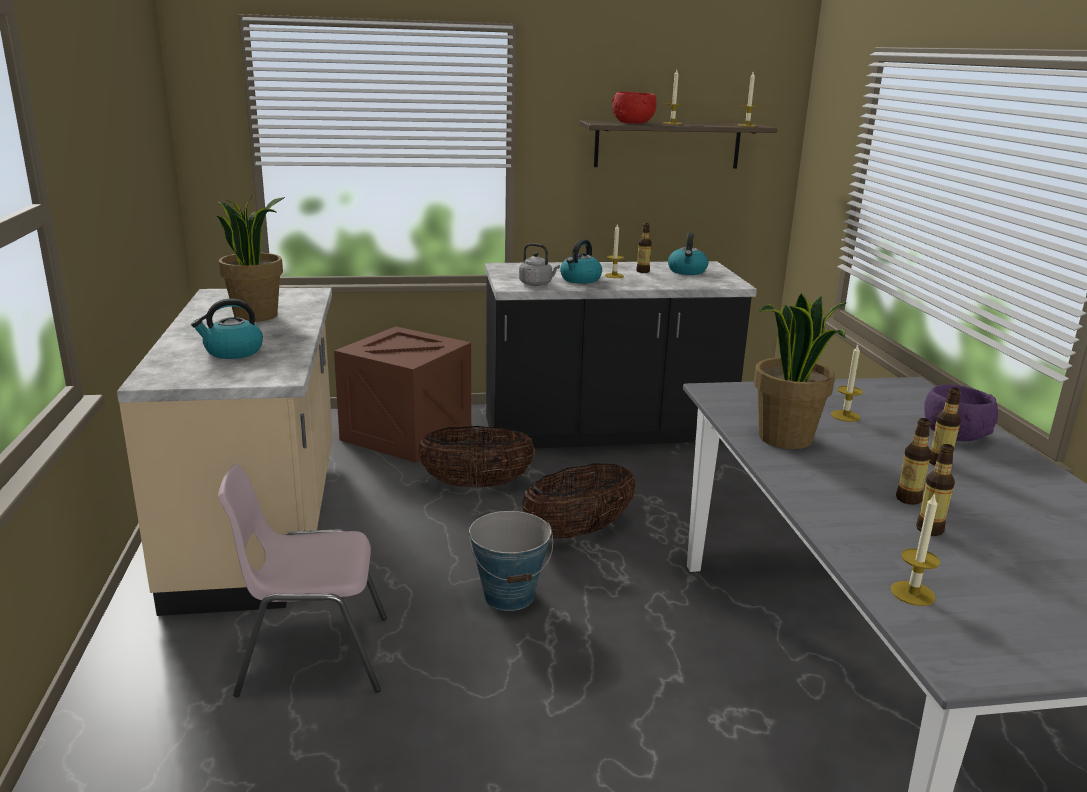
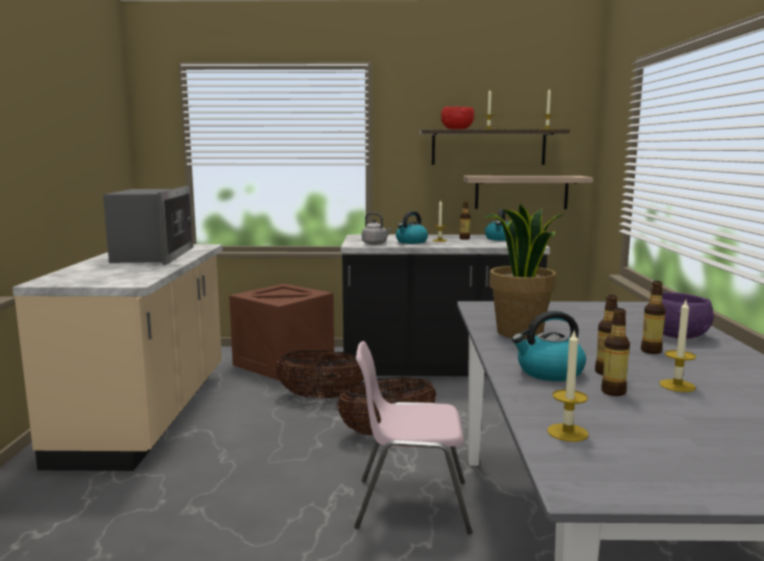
camera: 10 degrees right, 10 degrees down
kettle [191,299,263,359] -> kettle moved to [512,311,586,381]
potted plant [217,195,285,322] -> microwave [103,186,193,265]
pink chair [218,464,387,697] -> pink chair moved to [354,341,472,534]
bucket [469,511,553,611] -> none
candle [831,345,863,422] -> candle moved to [659,300,696,392]
none -> shelf [463,176,593,209]

